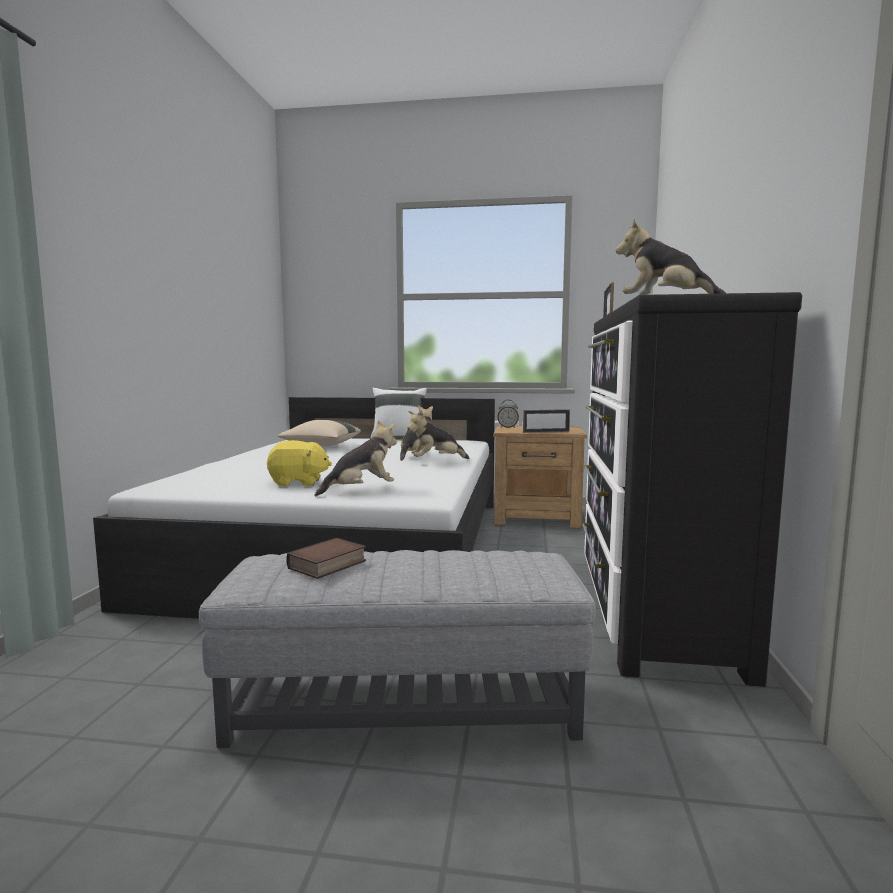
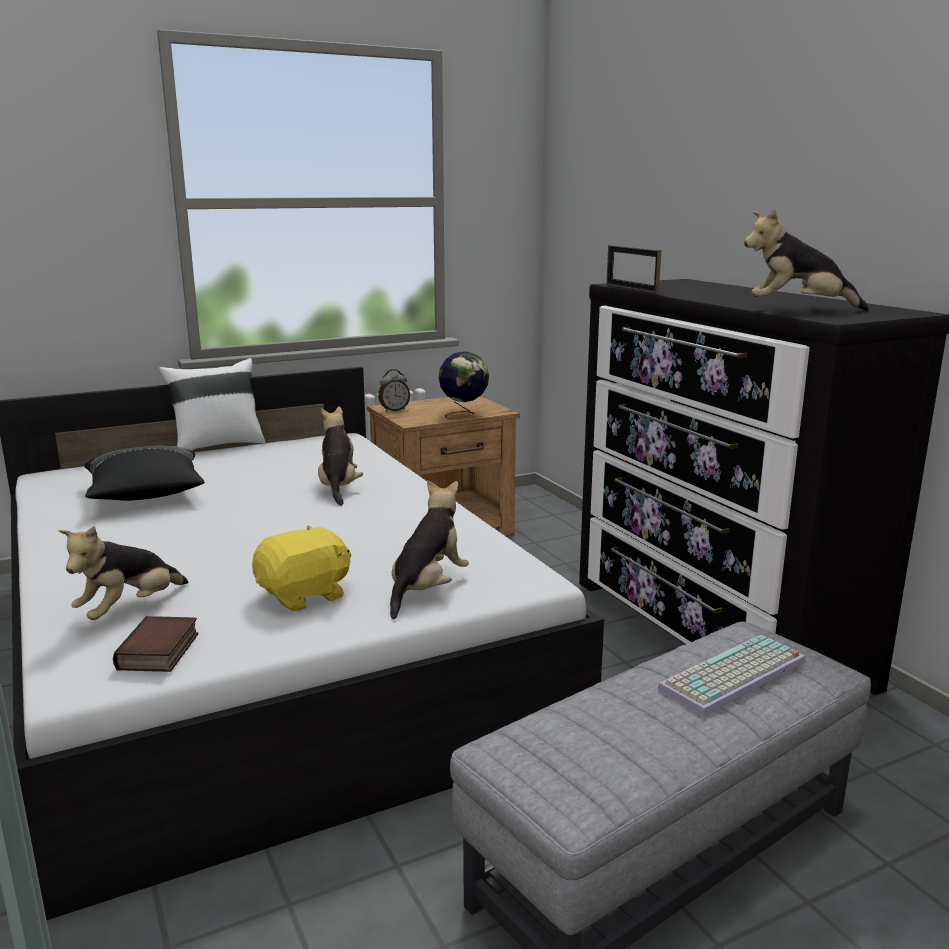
camera: 35 degrees left, 10 degrees up
beige pillow [278,420,361,447] -> black pillow [84,446,205,501]
book [286,538,366,579] -> book moved to [113,616,198,672]
plush toy [407,410,470,459] -> plush toy moved to [59,526,188,620]
picture frame [523,409,570,433] -> globe [438,351,489,419]
none -> keyboard [657,635,806,716]

